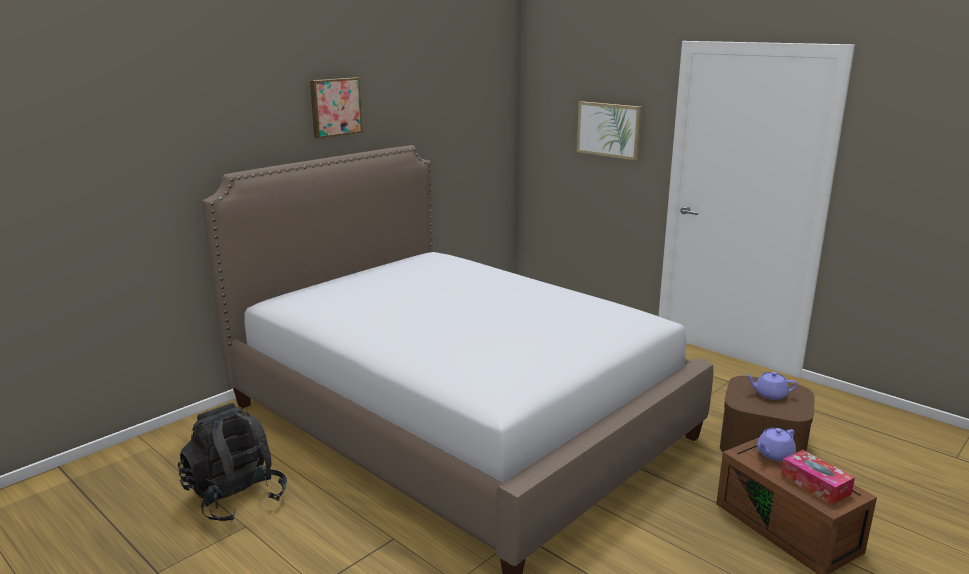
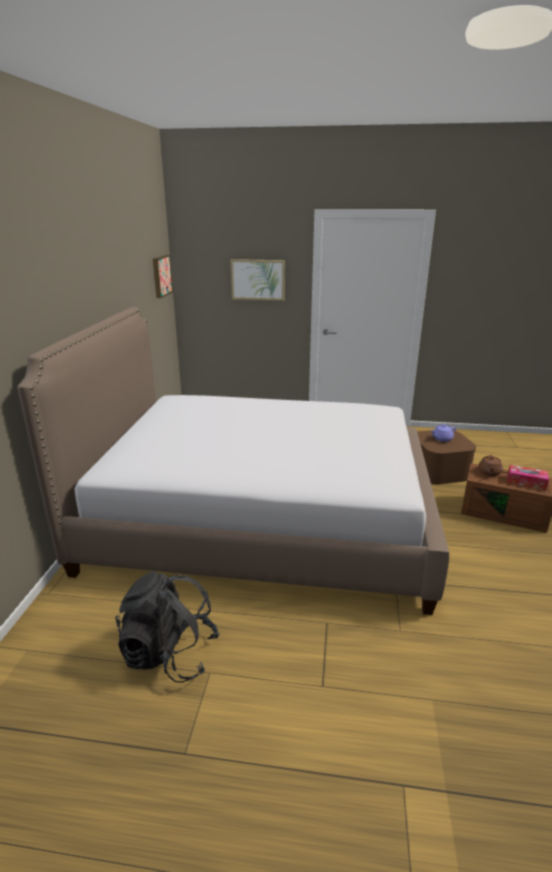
camera: 35 degrees left, 5 degrees up
picture [310,77,363,138] -> picture moved to [153,255,173,298]
purple teapot [757,428,796,461] -> brown teapot [478,455,503,476]

